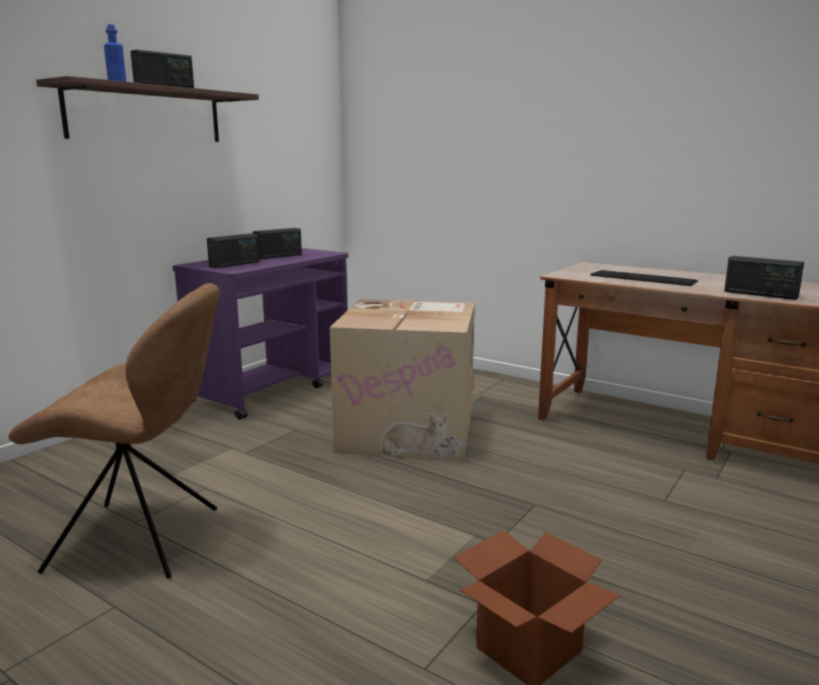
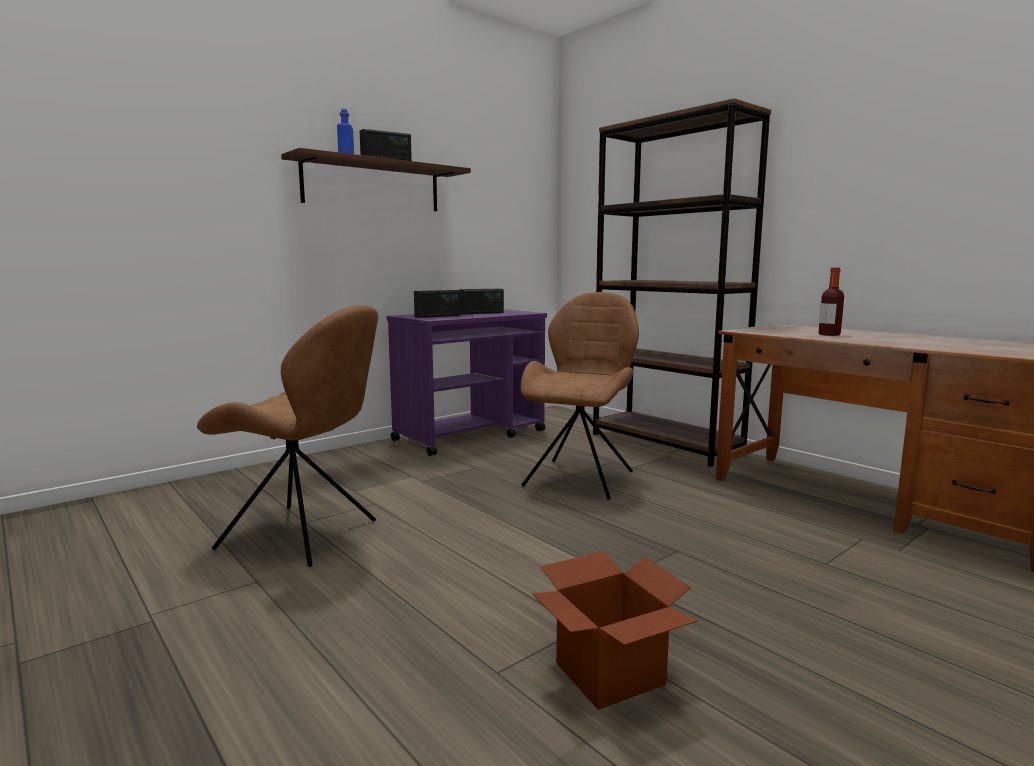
camera: 15 degrees right, 5 degrees down
cardboard box [330,299,475,462] -> brown chair [521,292,639,500]
keyboard [590,270,698,286] -> bottle [818,268,844,336]
radio [724,256,804,300] -> none
none -> brown bookcase [593,98,771,467]

